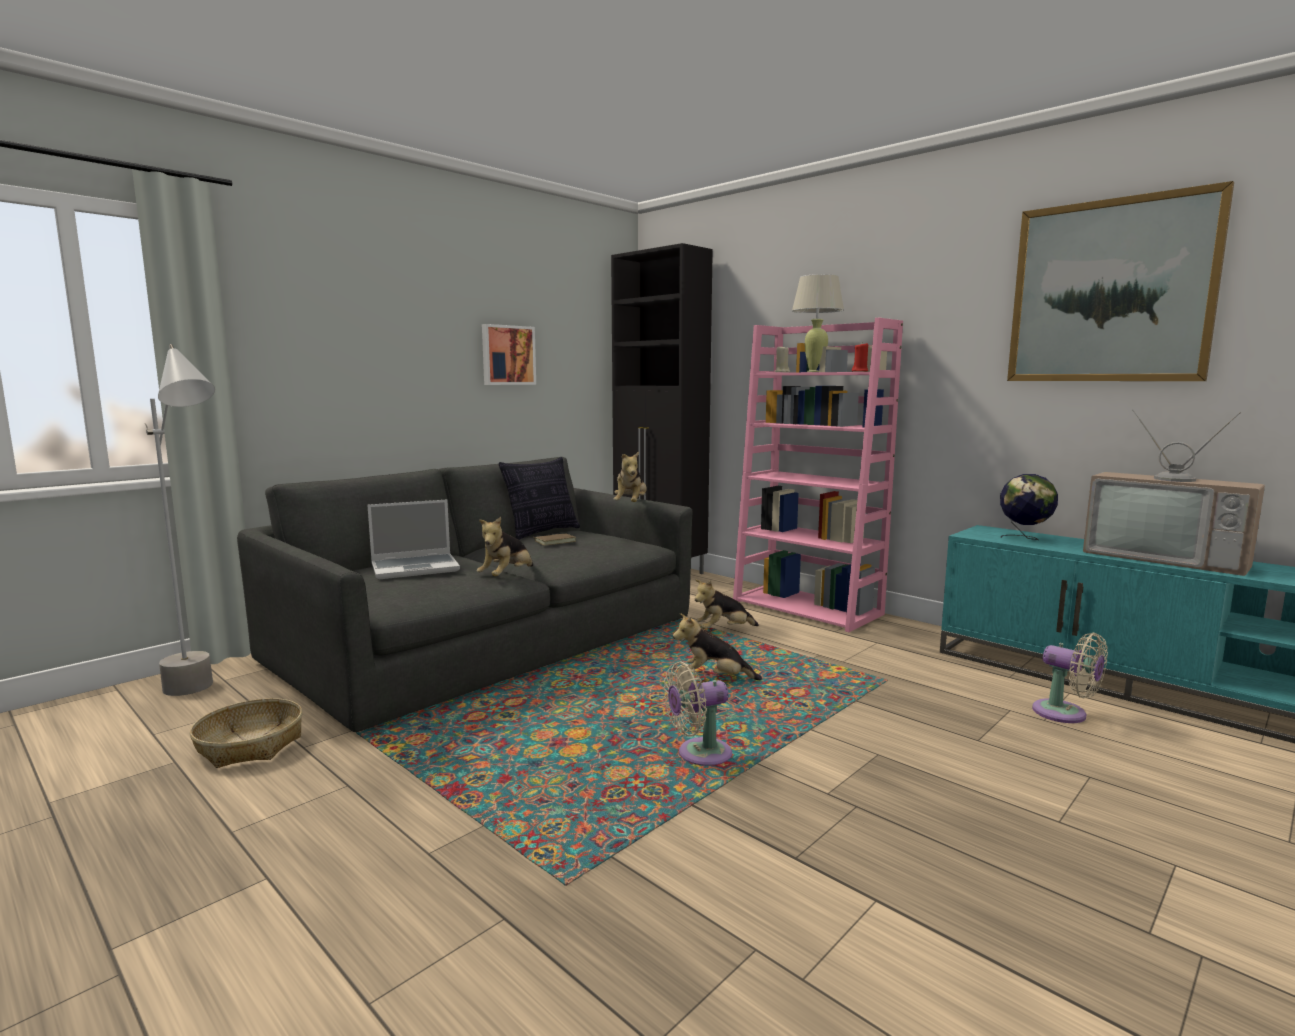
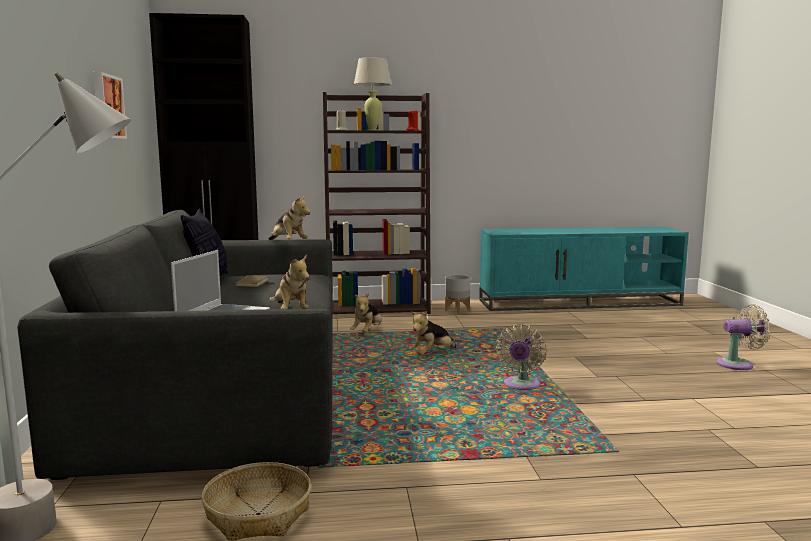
camera: 50 degrees left, 0 degrees up
pink bookcase [733,318,903,632] -> brown bookcase [323,92,431,314]
globe [1000,474,1058,540] -> none
picture [1007,181,1234,381] -> none
beige fan [1032,633,1108,723] -> beige fan moved to [716,304,770,370]
television [1083,409,1265,576] -> none
none -> grey planter [445,275,470,314]

